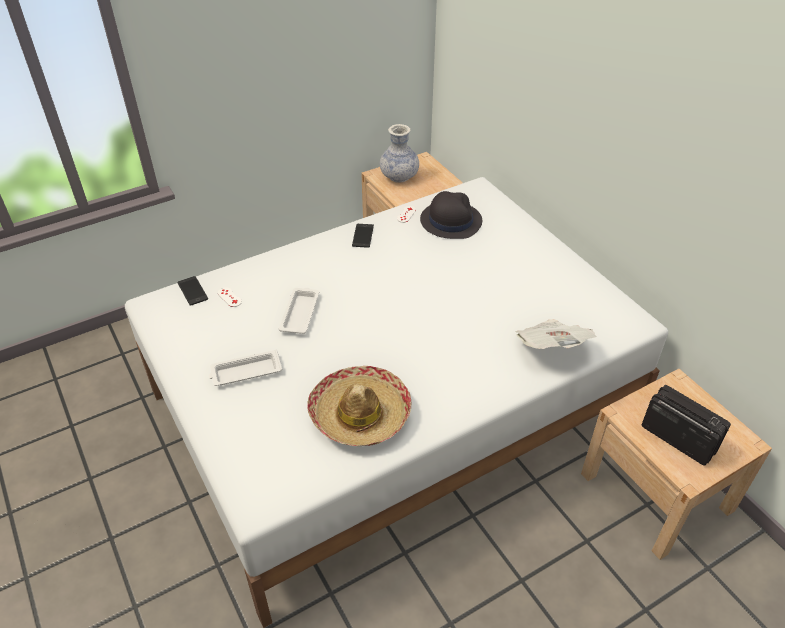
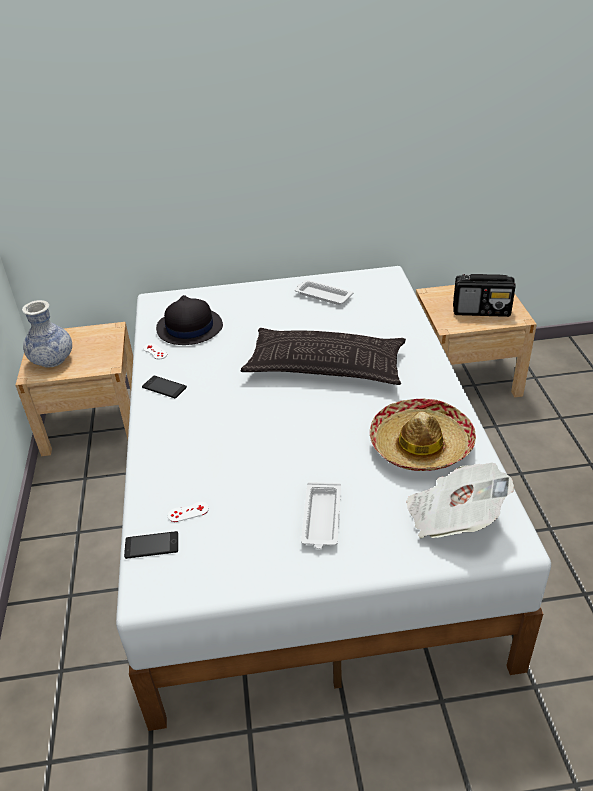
camera: 65 degrees left, 5 degrees down
white tray [279,288,319,334] -> white tray moved to [295,280,353,305]
newspaper [515,319,597,349] -> newspaper moved to [406,463,514,538]
radio [642,385,731,466] -> radio turned 150 degrees counterclockwise [453,274,516,317]
none -> pillow [240,328,406,385]

